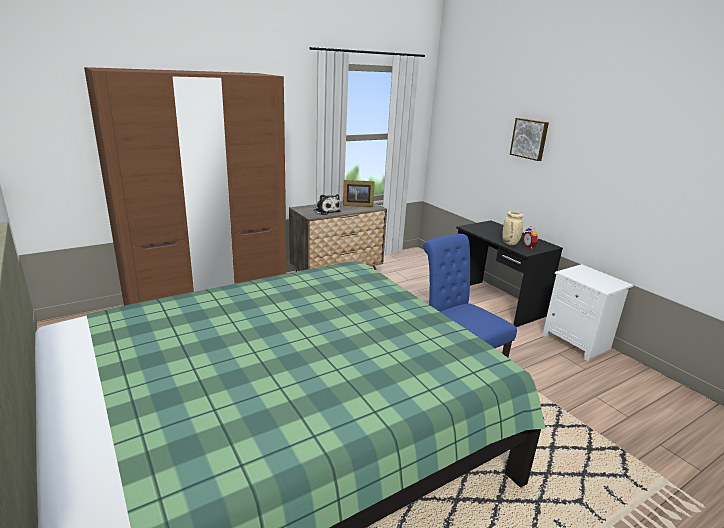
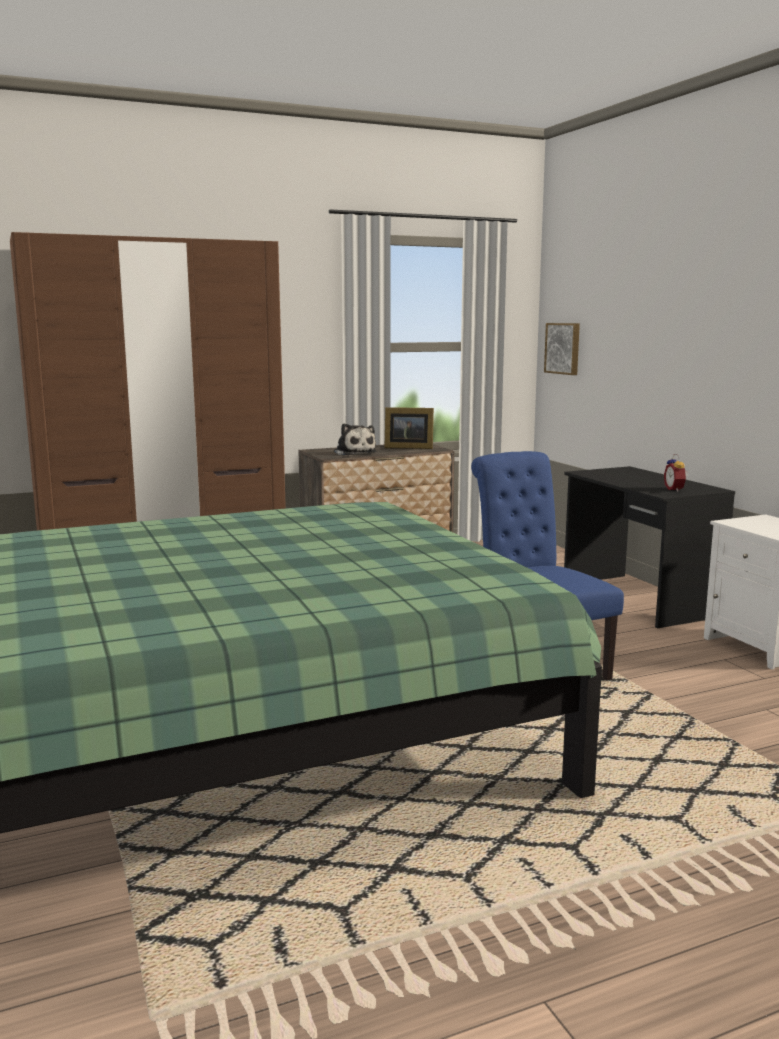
camera: 10 degrees right, 10 degrees down
beige vase [502,211,524,245] -> none
picture [510,118,549,161] -> picture moved to [544,323,580,375]

